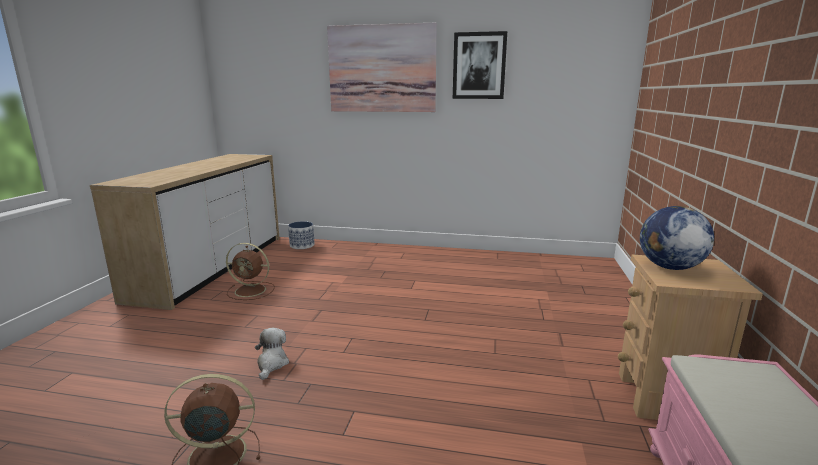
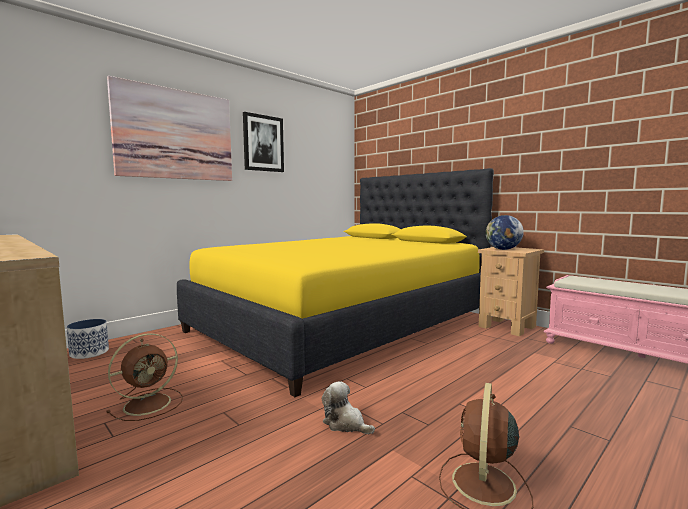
camera: 55 degrees left, 10 degrees down
none -> yellow bed [177,168,494,397]

